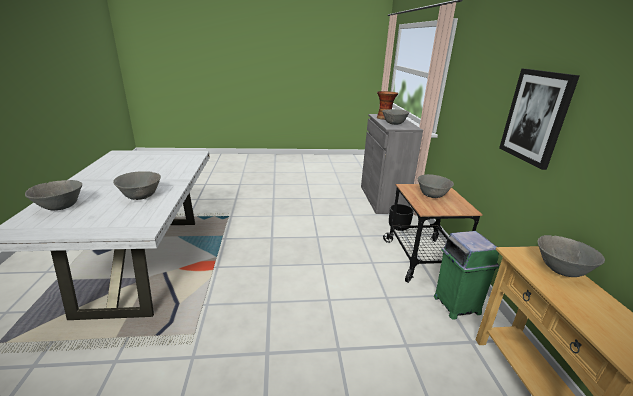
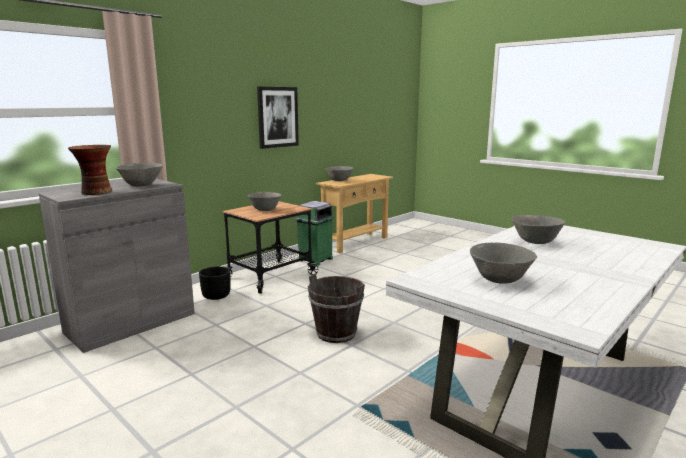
camera: 130 degrees left, 10 degrees down
grey bowl [25,180,82,210] -> grey bowl moved to [470,243,537,284]
none -> brown bucket [308,274,365,343]

